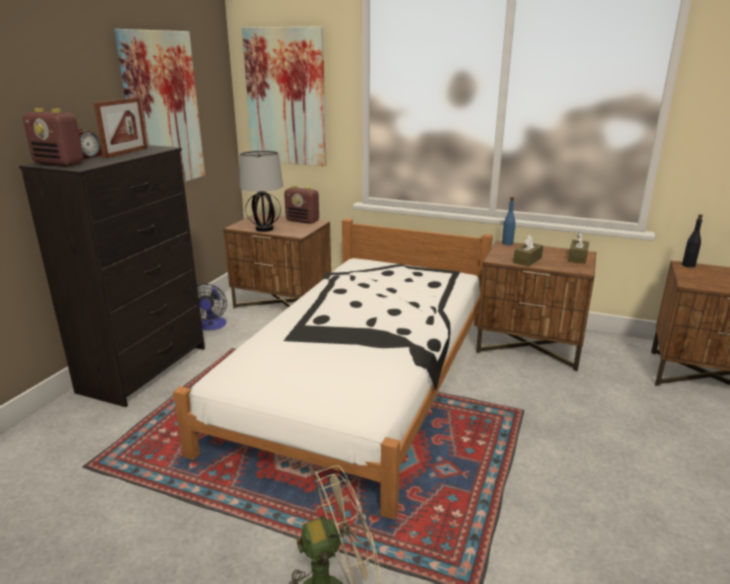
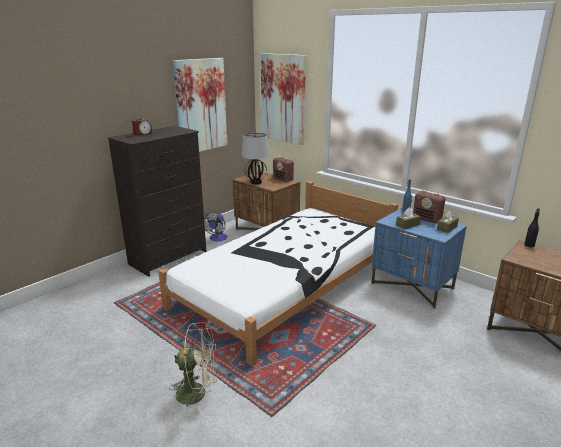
camera: 20 degrees right, 0 degrees up
radio [23,108,84,167] -> radio moved to [413,190,445,223]
picture frame [94,97,147,159] -> none
brown nightstand [476,241,596,371] -> blue nightstand [371,208,467,309]

